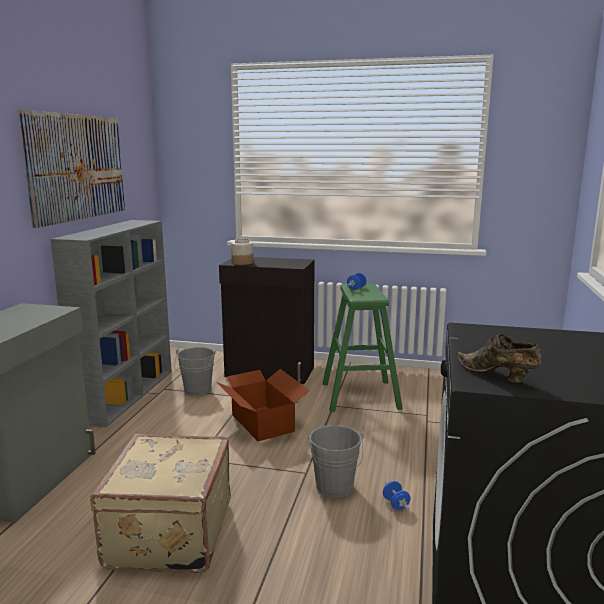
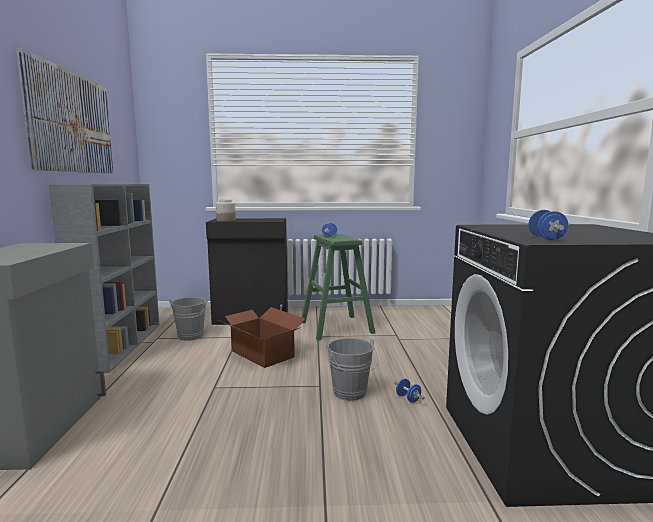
camera: 15 degrees left, 5 degrees down
beige suitcase [90,434,231,573] -> none
brown shoe [456,334,541,383] -> blue dumbbell [529,210,568,240]

